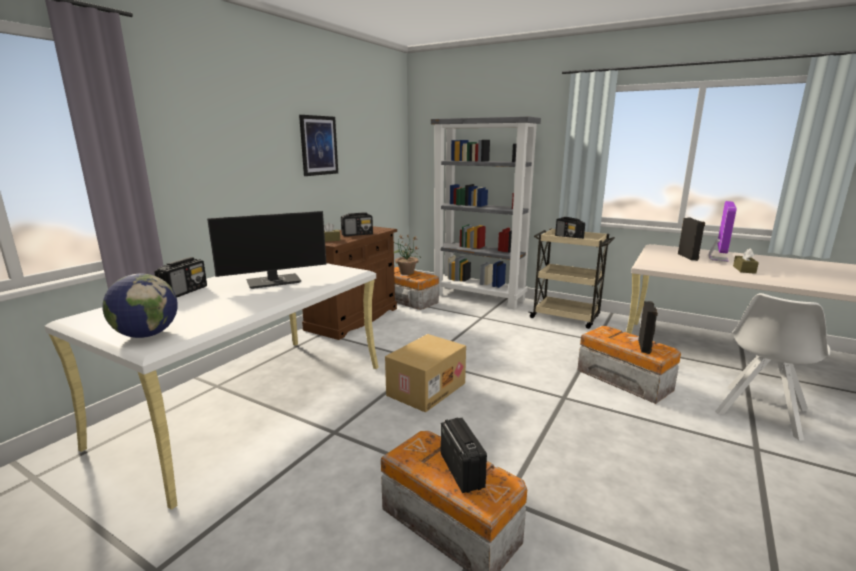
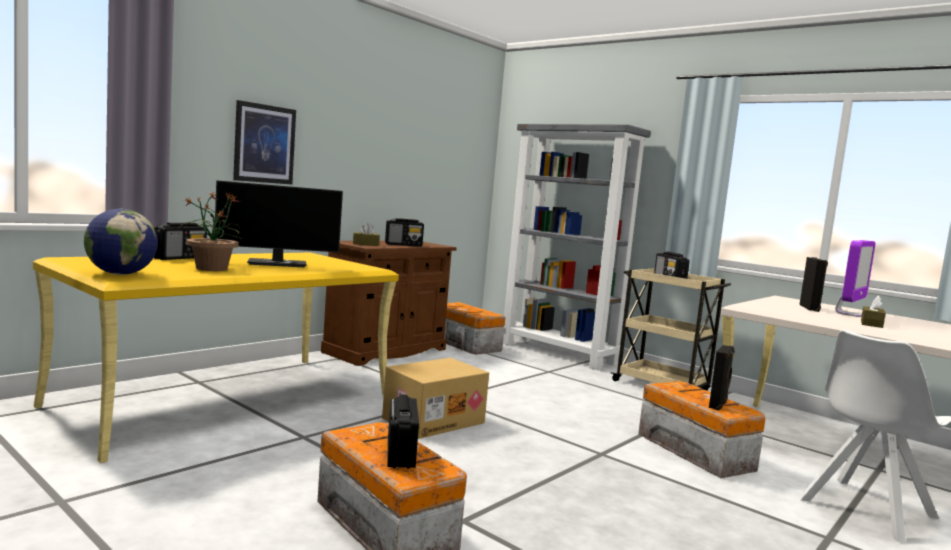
camera: 10 degrees right, 10 degrees down
white desk [44,263,379,510] -> yellow desk [33,253,399,463]
picture [299,115,338,176] -> picture moved to [233,100,296,184]
potted plant [394,235,421,275] -> potted plant moved to [179,192,244,271]

